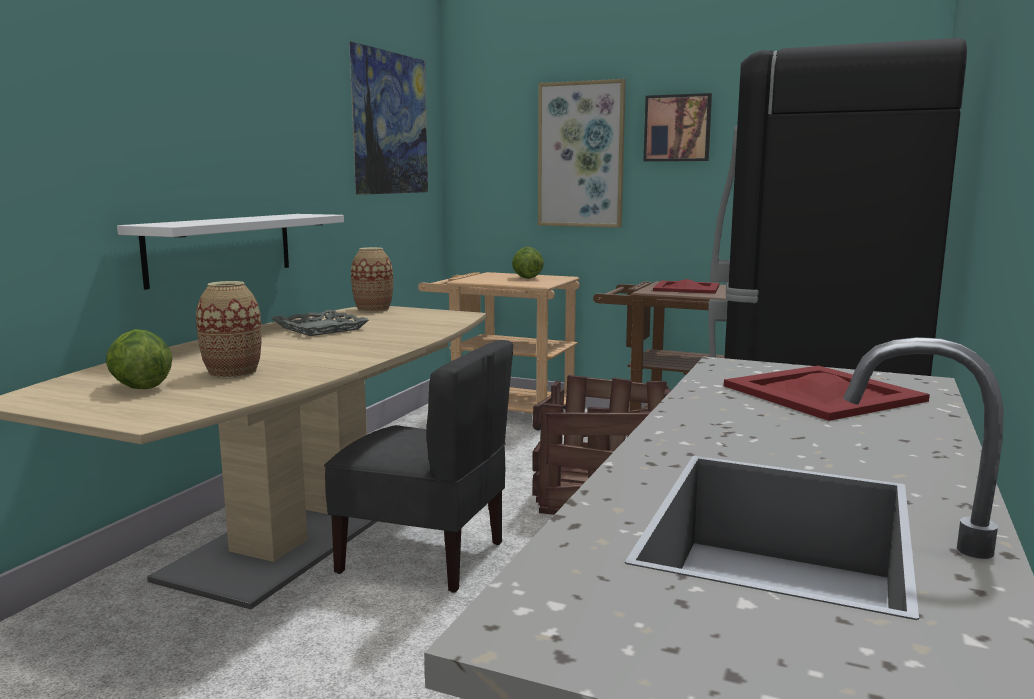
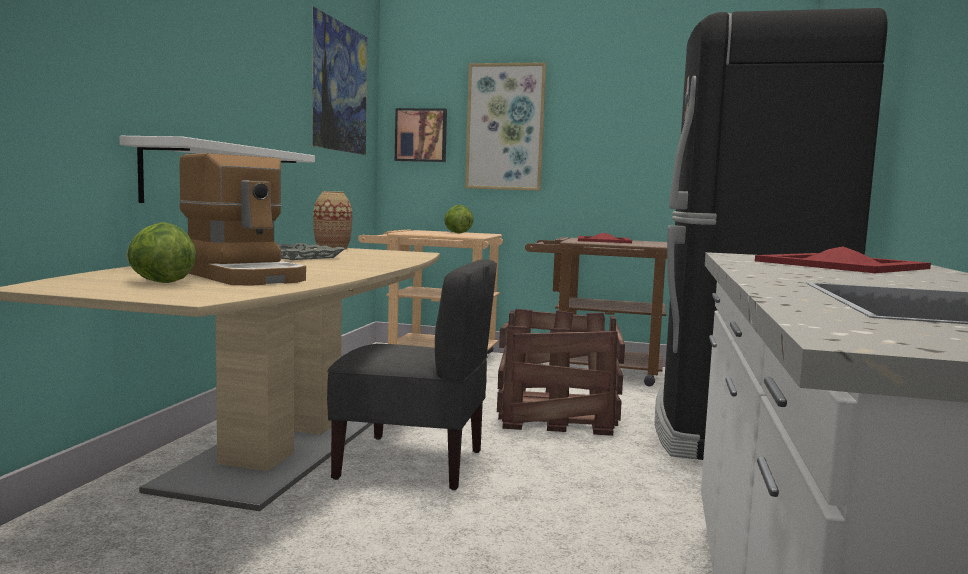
camera: 10 degrees left, 5 degrees down
vase [196,281,262,378] -> coffee machine [179,153,306,286]
picture [643,93,712,162] -> picture moved to [395,108,447,162]

